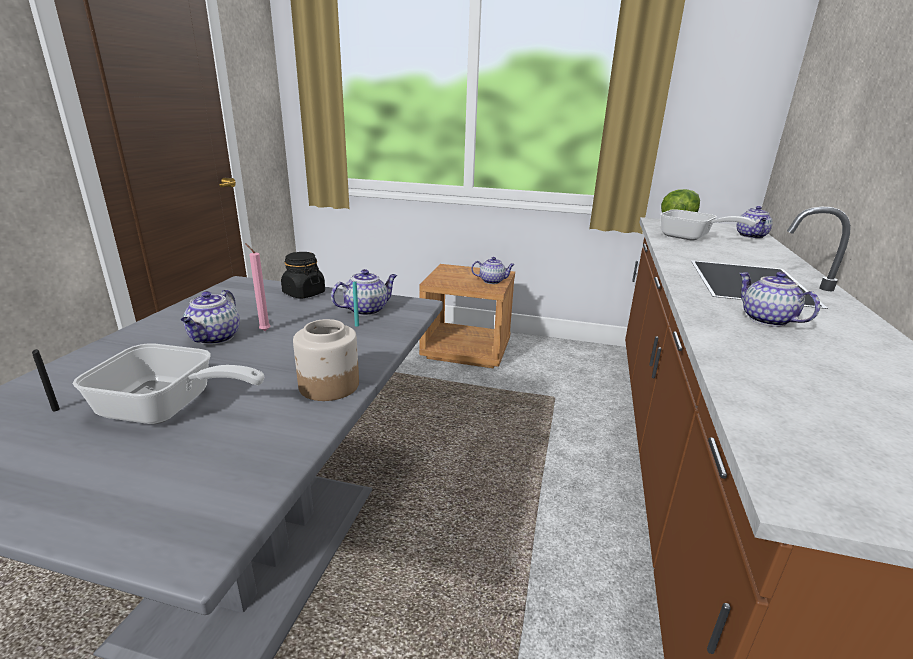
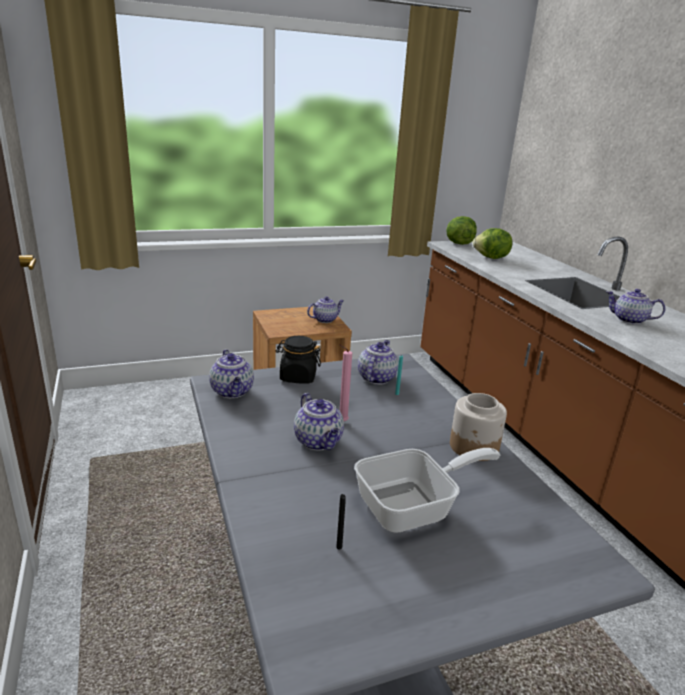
camera: 35 degrees left, 0 degrees up
frying pan [660,209,756,241] -> lettuce [473,228,512,259]
teapot [737,206,773,239] -> teapot moved to [209,349,254,398]

